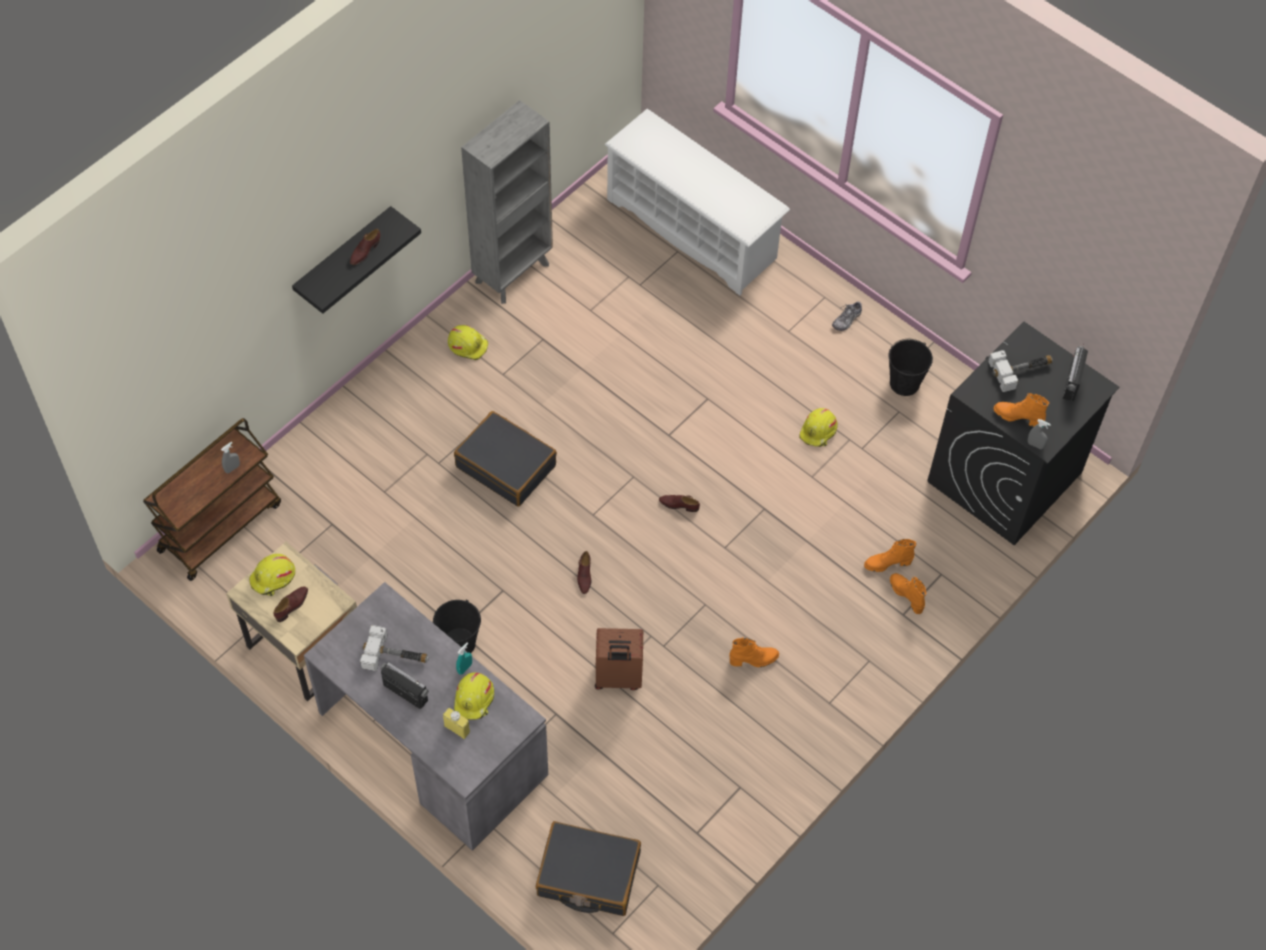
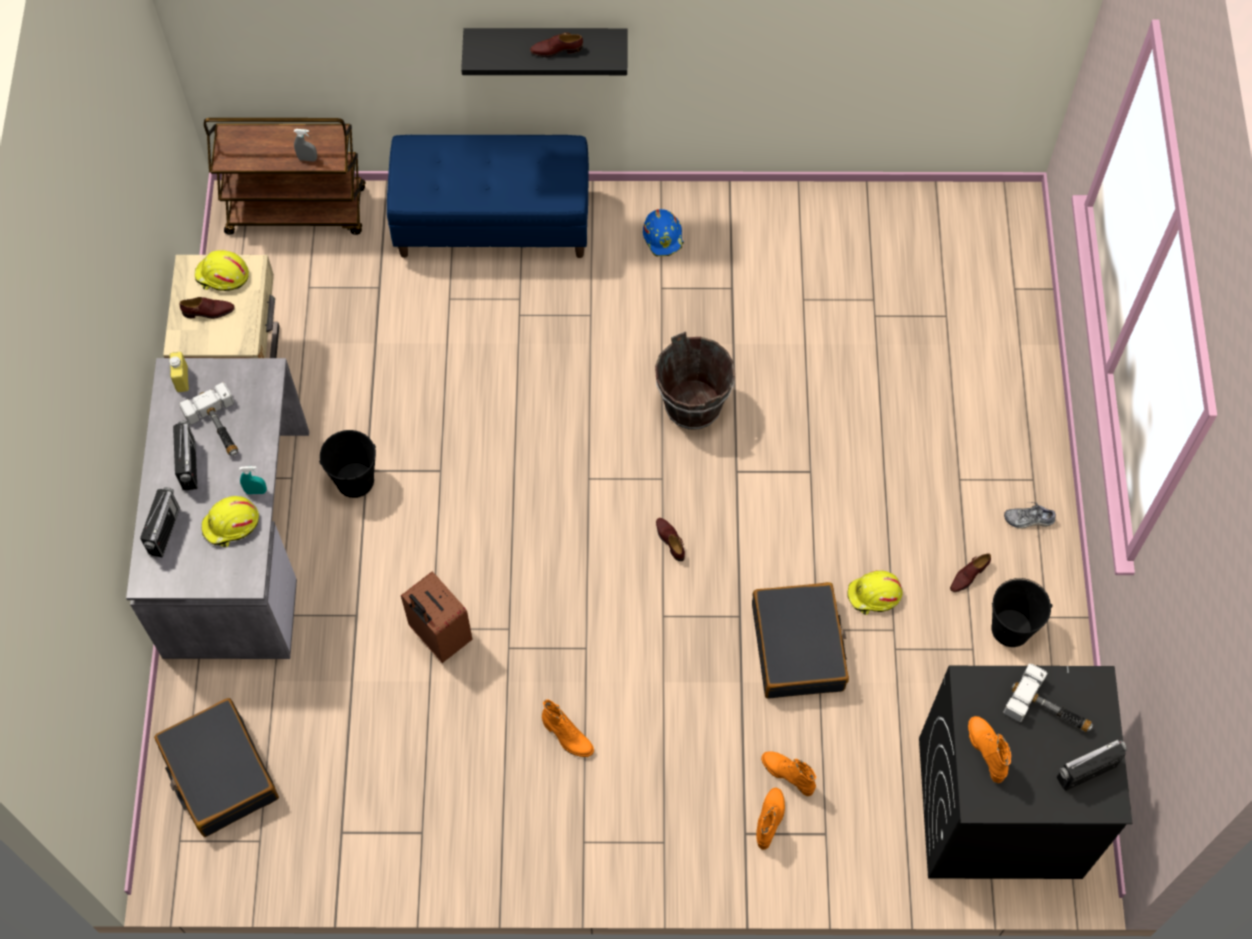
camera: 50 degrees right, 5 degrees up
yellow bottle [443,708,470,739] -> yellow bottle moved to [169,352,189,392]
yellow hard hat [448,325,488,360] -> blue hard hat [643,209,684,256]
black suitcase [454,411,557,507] -> black suitcase moved to [752,582,849,699]
grey bookcase [461,100,553,304] -> none
brown shoe [577,551,591,594] -> brown shoe moved to [950,553,991,592]
white shoe rack [604,109,790,296] -> none
grey spray bottle [1028,419,1051,449] -> none
none -> radio [140,487,180,558]
none -> blue bench [387,135,589,258]
none -> brown bucket [655,332,735,430]

